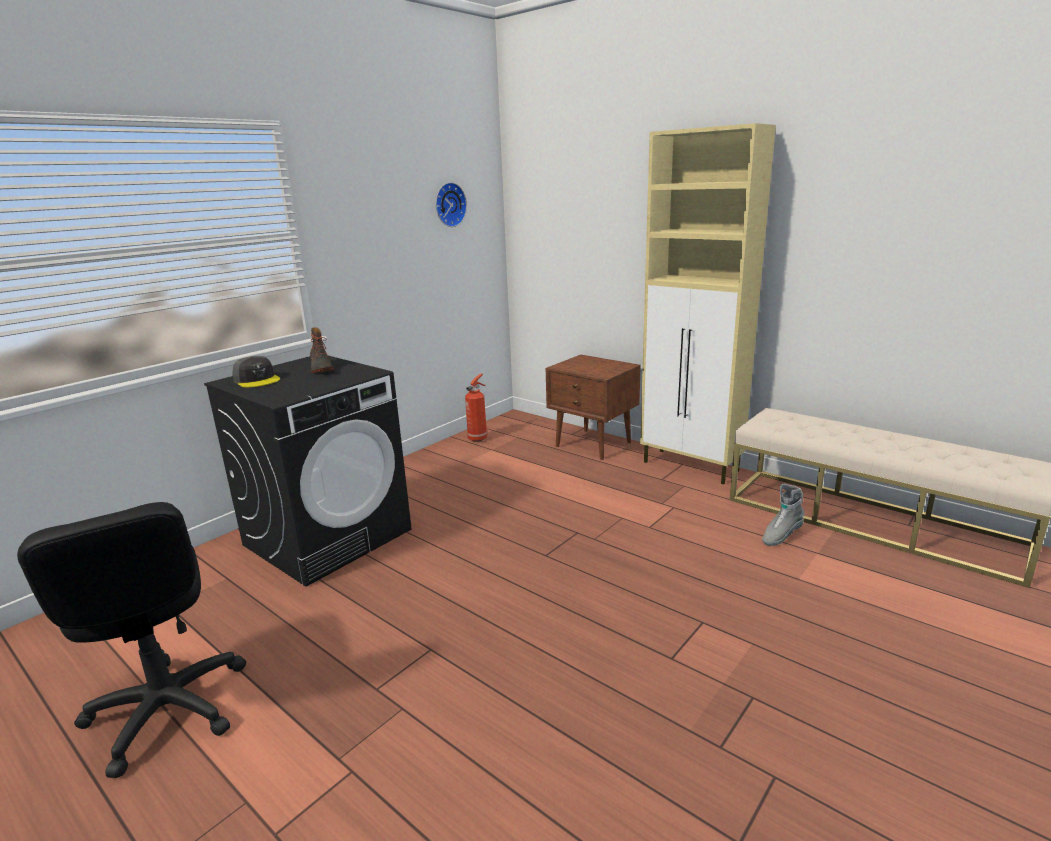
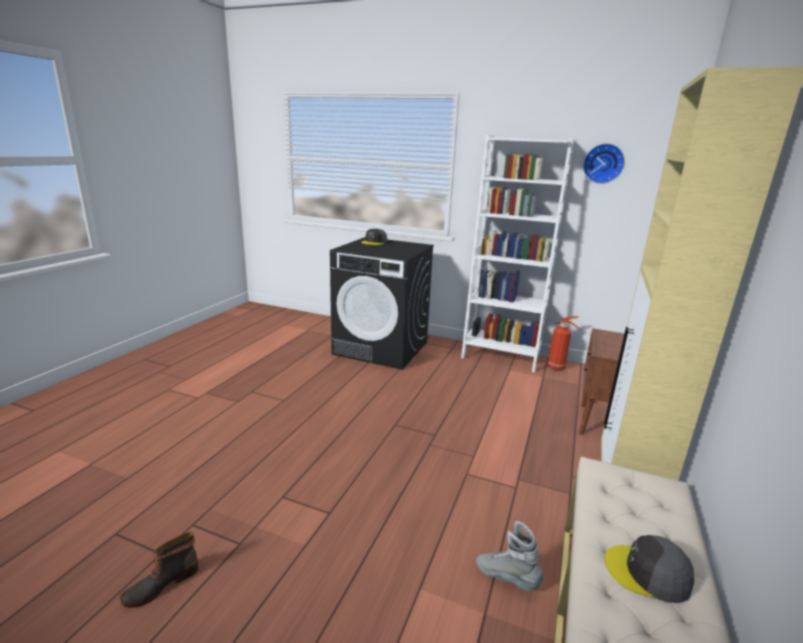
camera: 70 degrees right, 0 degrees up
black office chair [17,502,246,778] -> none
boot [310,327,334,373] -> boot moved to [120,532,199,608]
none -> white bookcase [461,135,574,373]
none -> grey cap [605,535,694,603]

